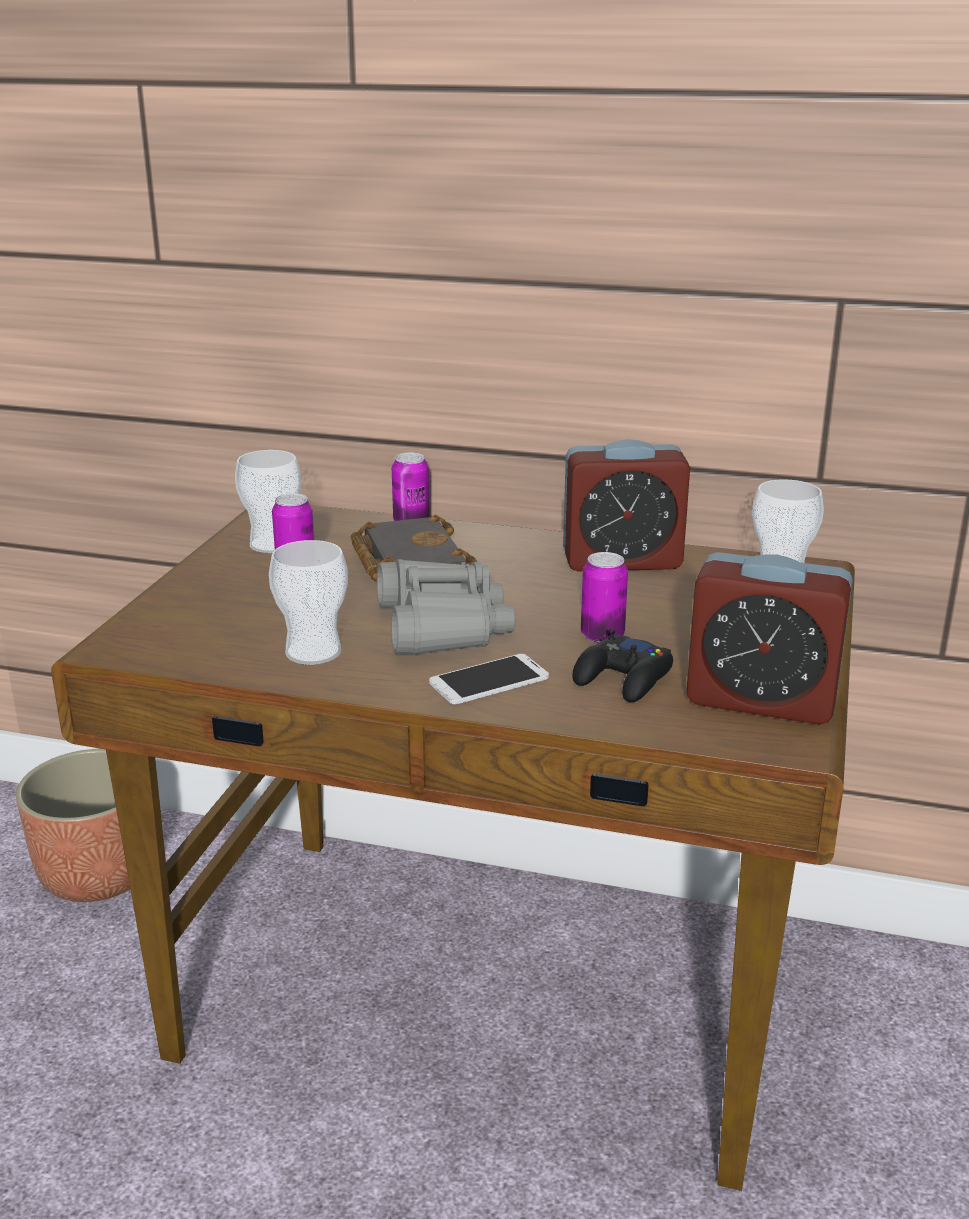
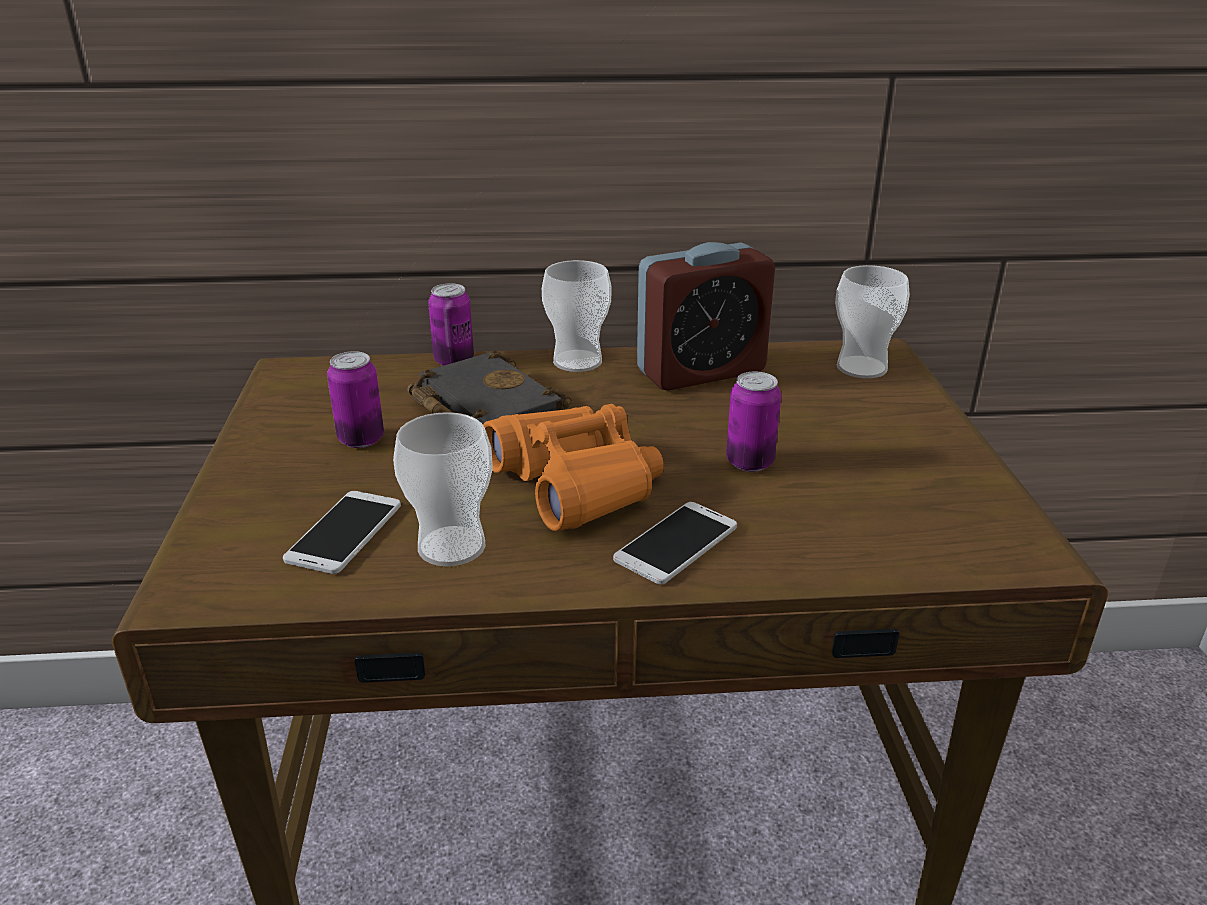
camera: 20 degrees left, 5 degrees up
planter [16,749,130,902] -> none
cup [235,450,301,553] -> cup moved to [542,260,611,372]
grey binoculars [377,559,515,655] -> orange binoculars [483,404,664,531]
black game controller [572,629,673,702] -> none
alarm clock [686,552,853,725] -> none
none -> phone [283,491,401,574]

